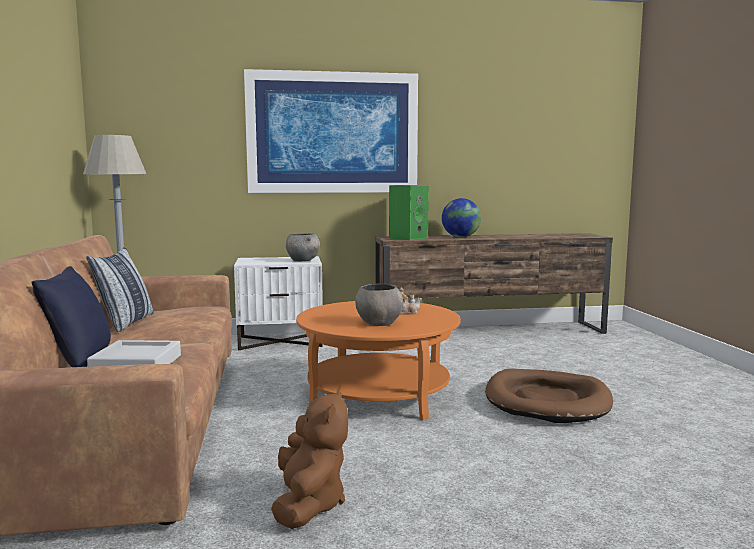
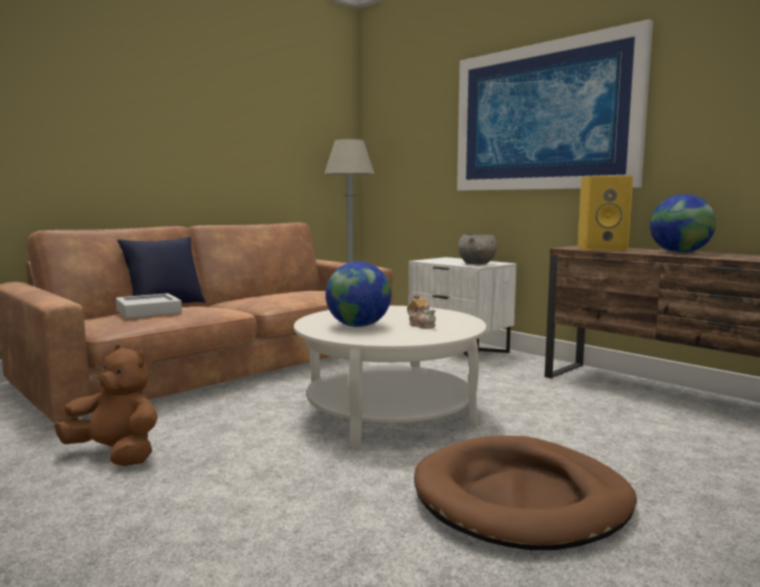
camera: 55 degrees right, 0 degrees up
pillow [86,247,154,332] -> none
brown plush toy [271,389,348,529] -> brown plush toy turned 120 degrees counterclockwise [54,344,158,466]
orange coffee table [296,301,461,420] -> white coffee table [294,306,487,449]
grey bowl [355,284,403,326] -> globe [325,261,391,327]
green speaker [389,185,429,240] -> yellow speaker [578,176,633,250]

